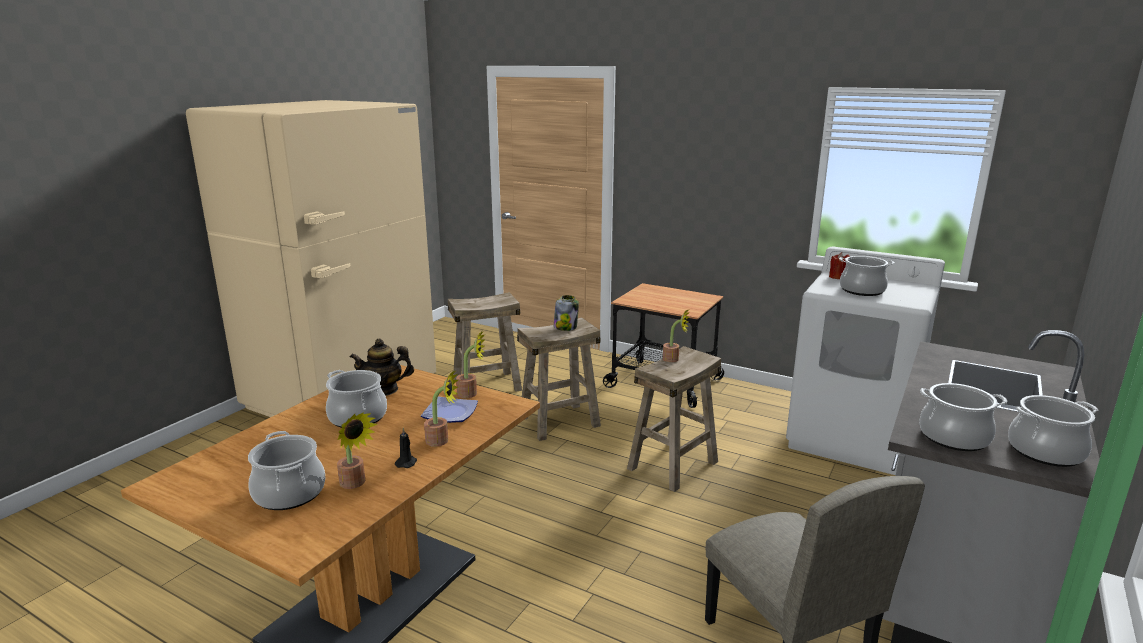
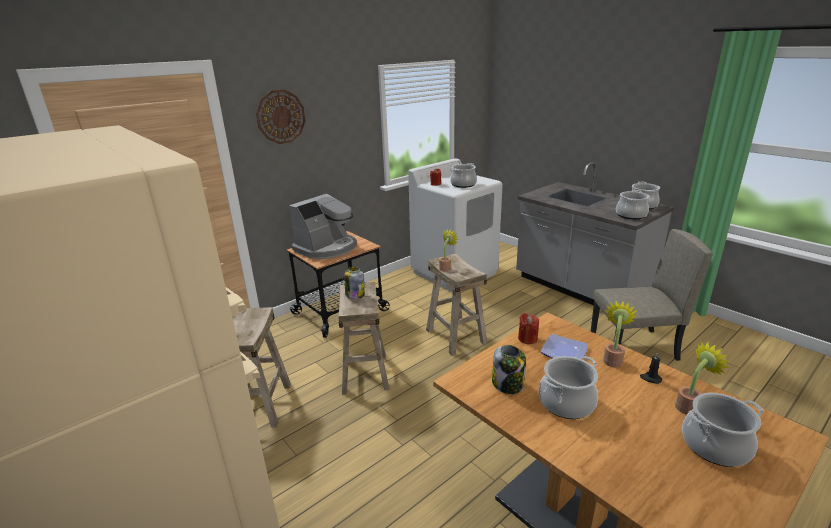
camera: 70 degrees left, 5 degrees up
teapot [350,339,414,396] -> jar [492,345,526,394]
potted plant [456,331,485,398] -> red candle [518,313,539,344]
none -> wall clock [256,89,306,144]
none -> coffee machine [289,194,357,259]

